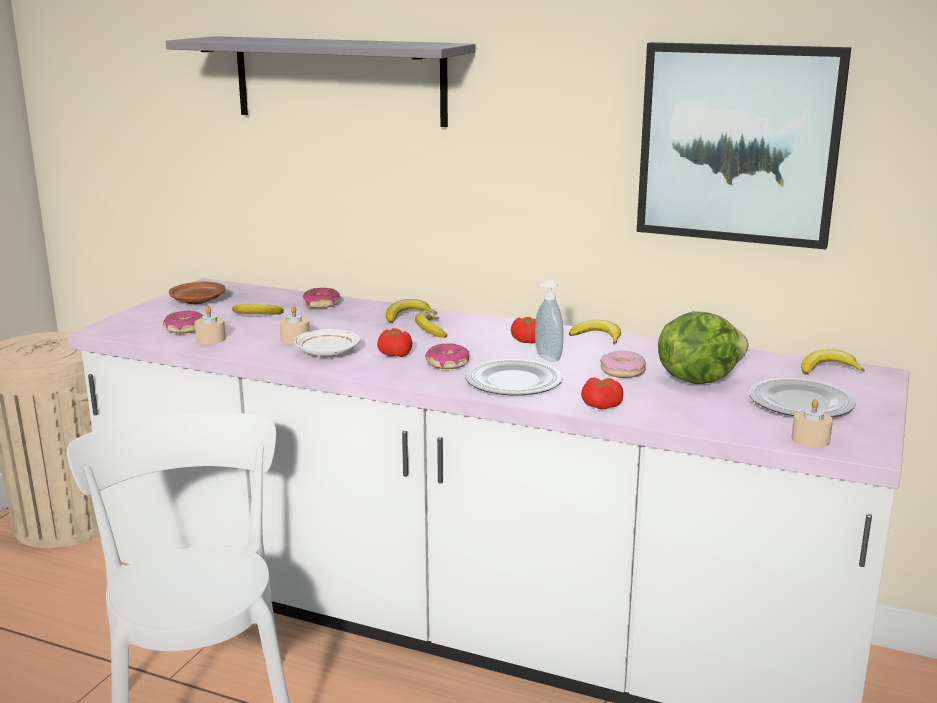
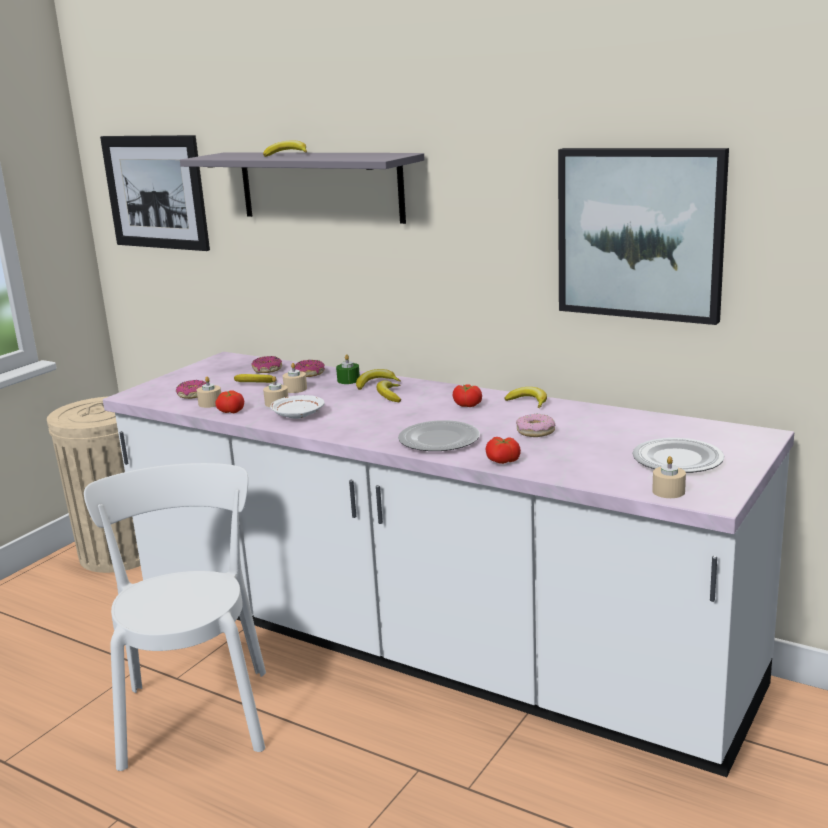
camera: 10 degrees right, 0 degrees up
brown plate [169,281,225,304] -> none
tomato [377,328,412,357] -> tomato moved to [215,390,244,413]
donut [425,343,470,369] -> donut moved to [251,356,282,373]
soap dispenser [535,280,564,362] -> none
lettuce [658,311,749,384] -> none
banana [801,349,865,375] -> banana moved to [263,140,307,157]
none -> picture [100,135,210,251]
none -> beige candle [283,363,307,393]
none -> green candle [336,354,360,384]

